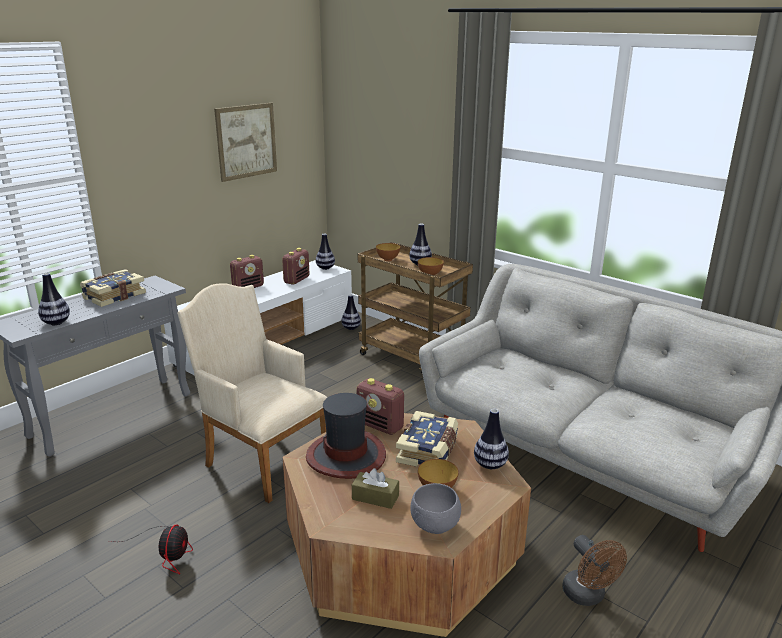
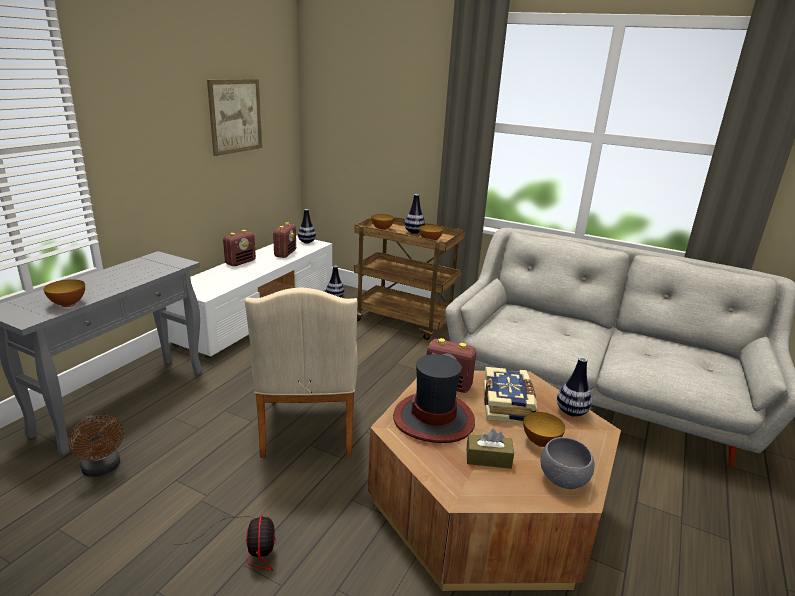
camera: 15 degrees left, 0 degrees up
vase [38,273,70,325] -> bowl [44,279,85,307]
book [80,269,146,307] -> none
beige armchair [177,283,328,503] -> beige armchair turned 120 degrees counterclockwise [245,287,358,458]
brown fan [562,535,627,606] -> brown fan moved to [68,415,124,477]

